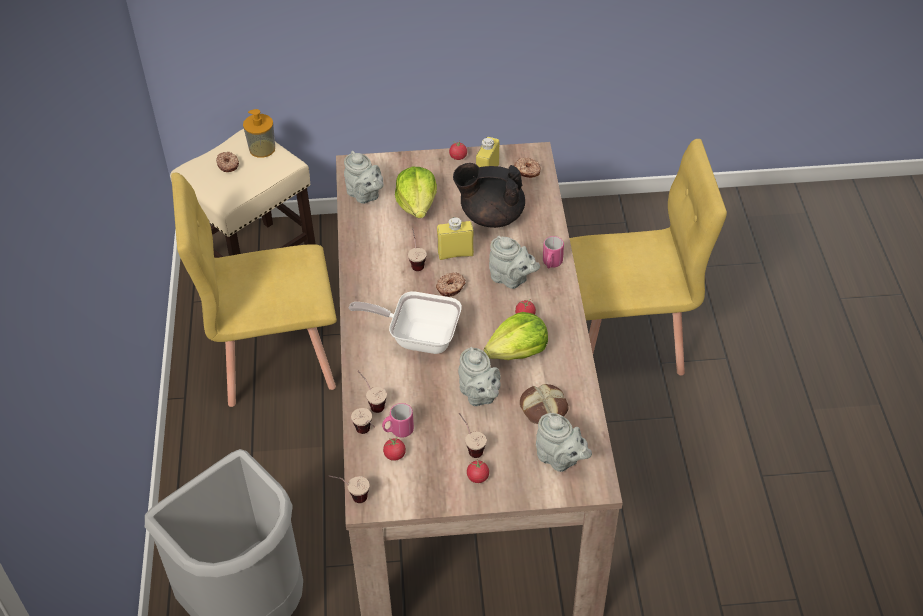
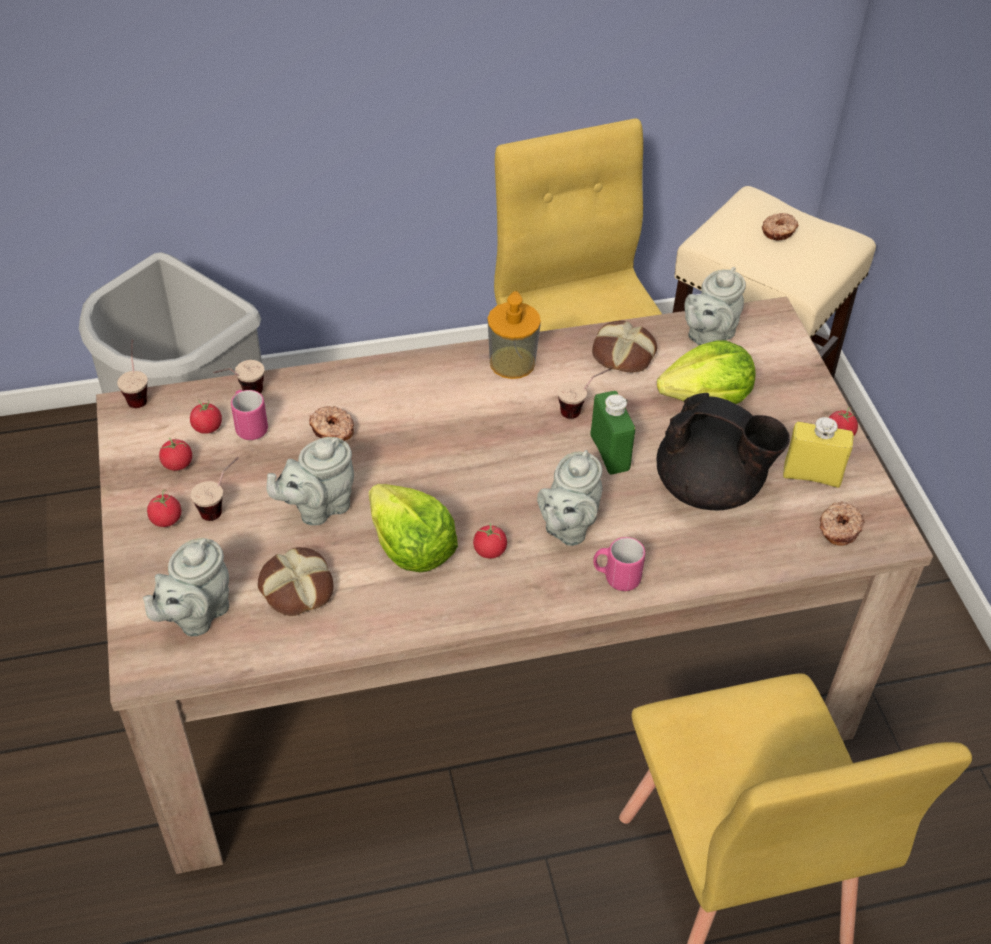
camera: 80 degrees right, 0 degrees up
soap dispenser [243,109,275,158] -> soap dispenser moved to [487,291,541,379]
frying pan [349,291,462,354] -> none
cup [358,371,387,413] -> none
donut [436,273,465,297] -> donut moved to [309,406,354,441]
yellow bottle [437,217,474,260] -> green bottle [590,391,635,474]
black teapot [453,163,525,228] -> black teapot turned 120 degrees clockwise [657,393,790,510]
none -> tomato [159,438,192,471]
none -> bread [592,320,657,372]

